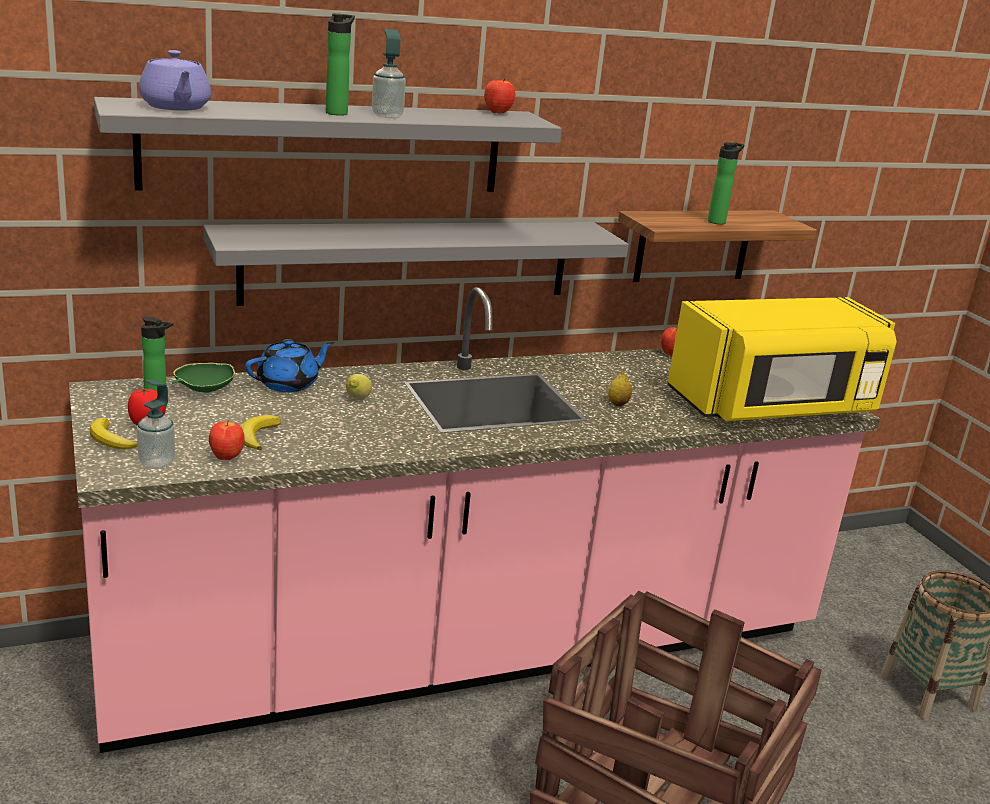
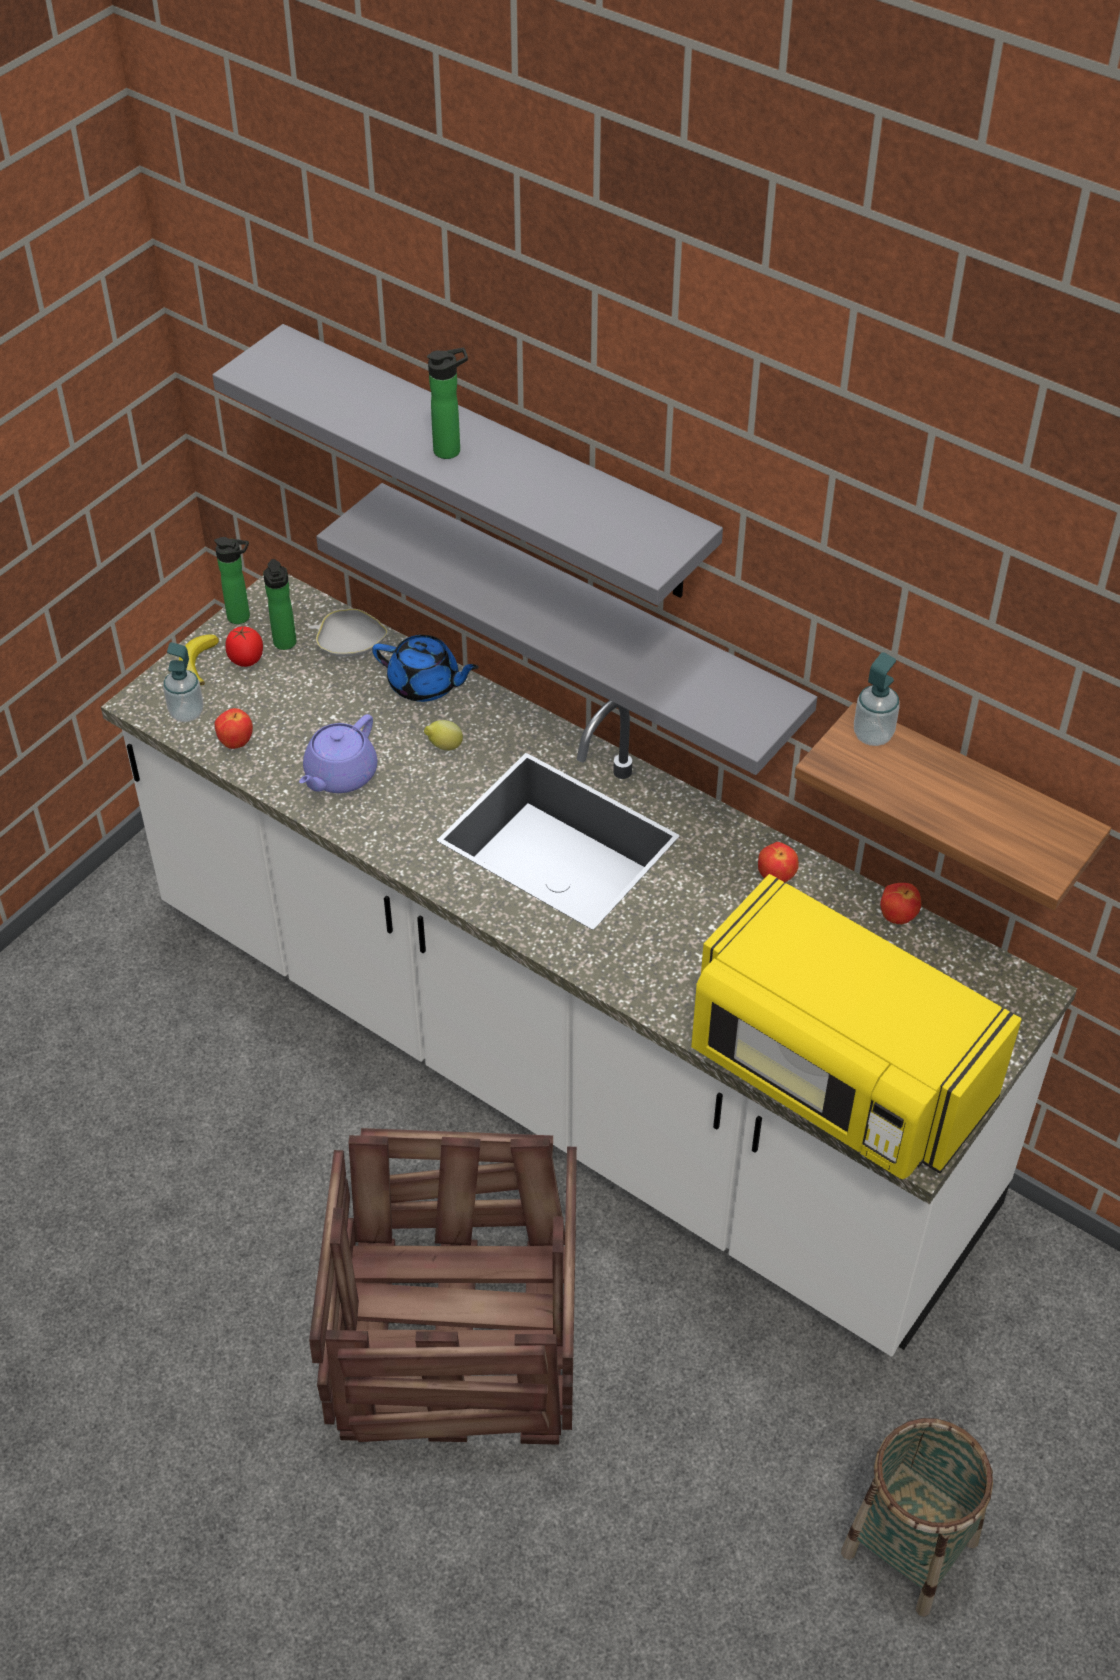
camera: 60 degrees right, 25 degrees up
pink counter [69,287,880,753] -> white counter [101,574,1077,1357]
purple teapot [139,50,211,111] -> purple teapot moved to [299,714,378,793]
green bowl [172,363,235,393] -> white bowl [308,609,388,657]
banana [241,415,281,450] -> none
soap dispenser [372,29,406,118] -> soap dispenser moved to [854,652,900,746]
apple [484,79,515,114] -> apple moved to [758,842,799,883]
lemon [608,373,632,407] -> none
bottle [708,142,744,225] -> bottle moved to [214,537,250,624]

